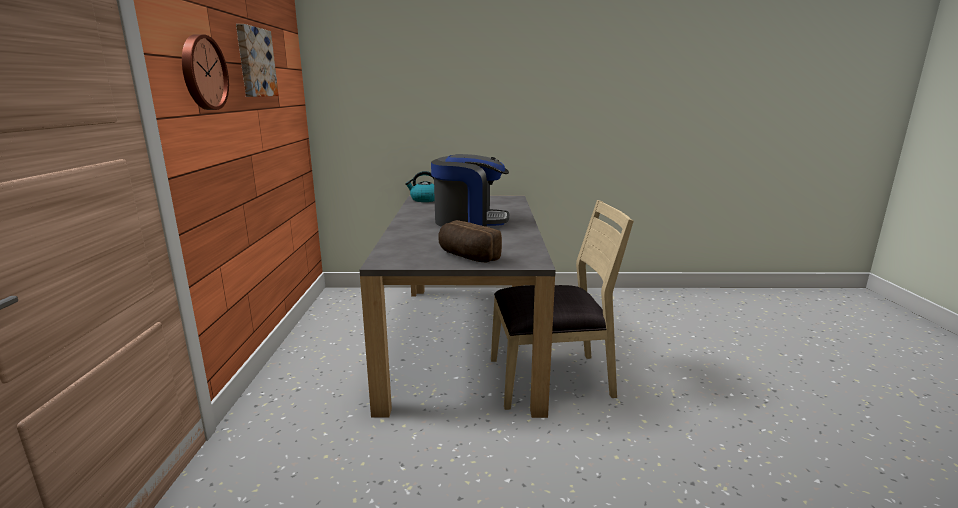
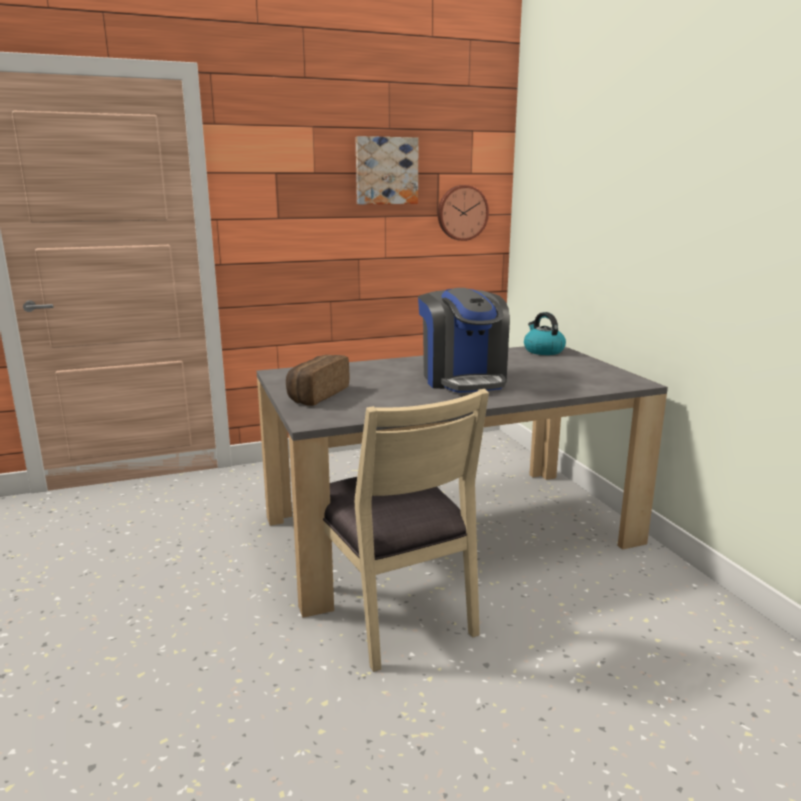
camera: 70 degrees right, 0 degrees up
wall clock [182,34,229,110] -> wall clock moved to [438,185,489,241]

